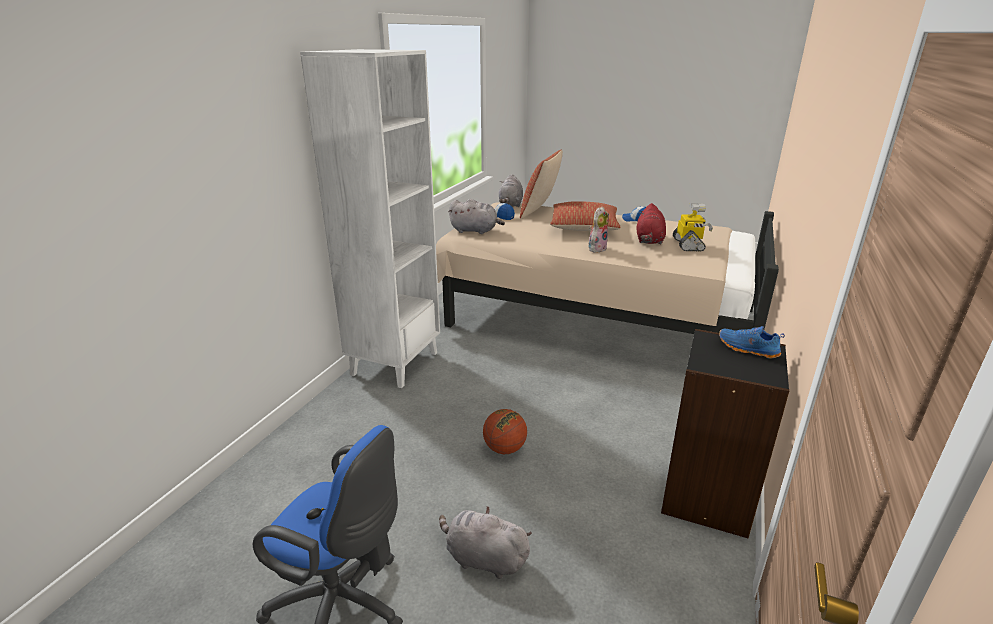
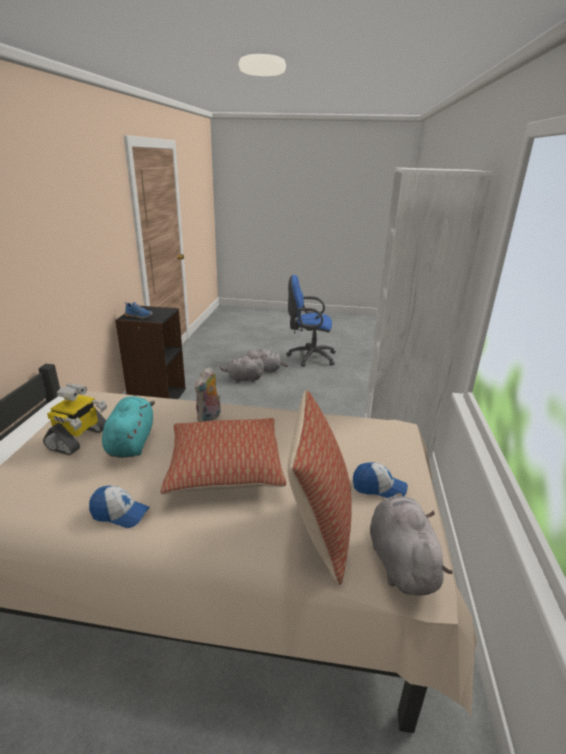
camera: 165 degrees right, 0 degrees up
grey plush toy [448,199,505,234] -> grey plush toy moved to [220,356,264,383]
basketball [483,409,527,454] -> none
red plush toy [636,203,666,244] -> turquoise plush toy [102,396,155,458]
toy robot [673,203,713,252] -> toy robot turned 150 degrees counterclockwise [43,383,107,455]

